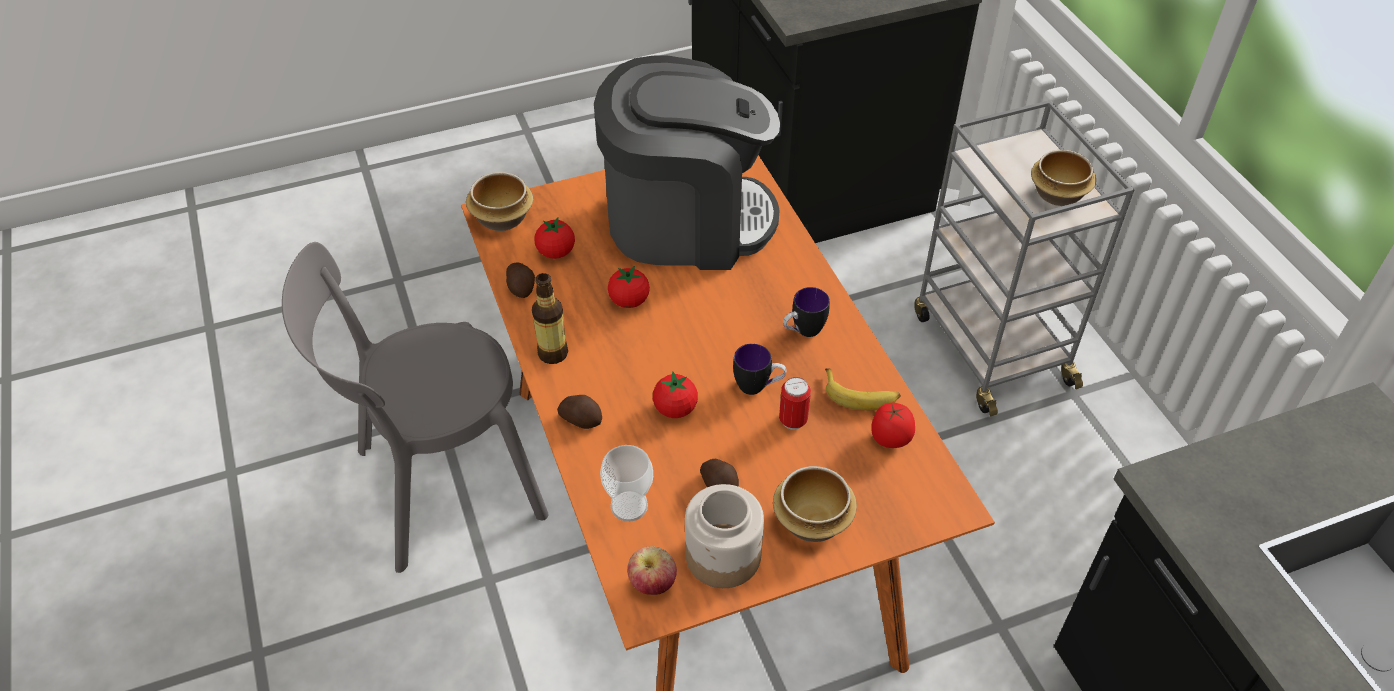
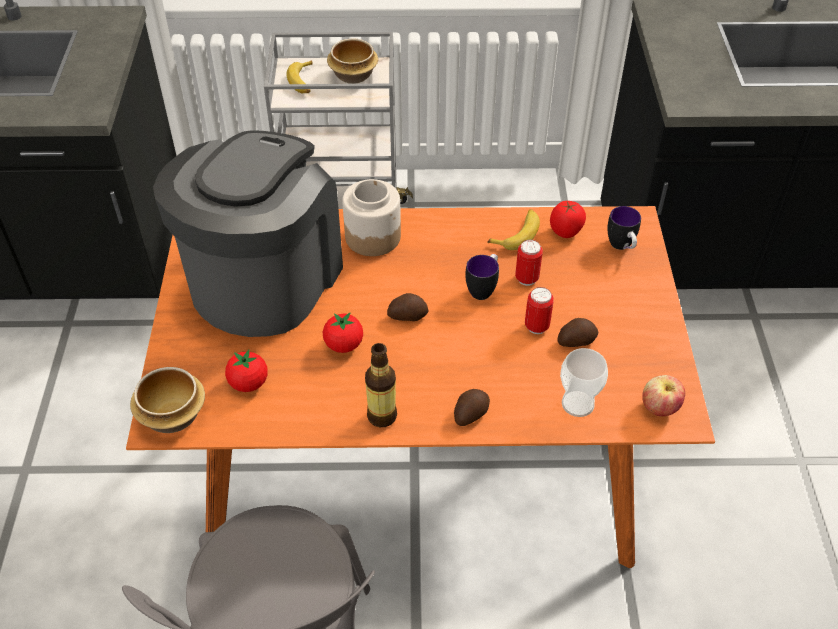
camera: 70 degrees left, 0 degrees up
potato [506,262,535,298] -> potato moved to [387,293,429,321]
tomato [653,371,698,418] -> none
jar [685,484,764,588] -> jar moved to [342,179,401,256]
bowl [773,466,857,542] -> none
mug [783,287,830,337] -> mug moved to [608,206,641,250]
none -> banana [286,60,313,93]
none -> can [525,287,554,334]

